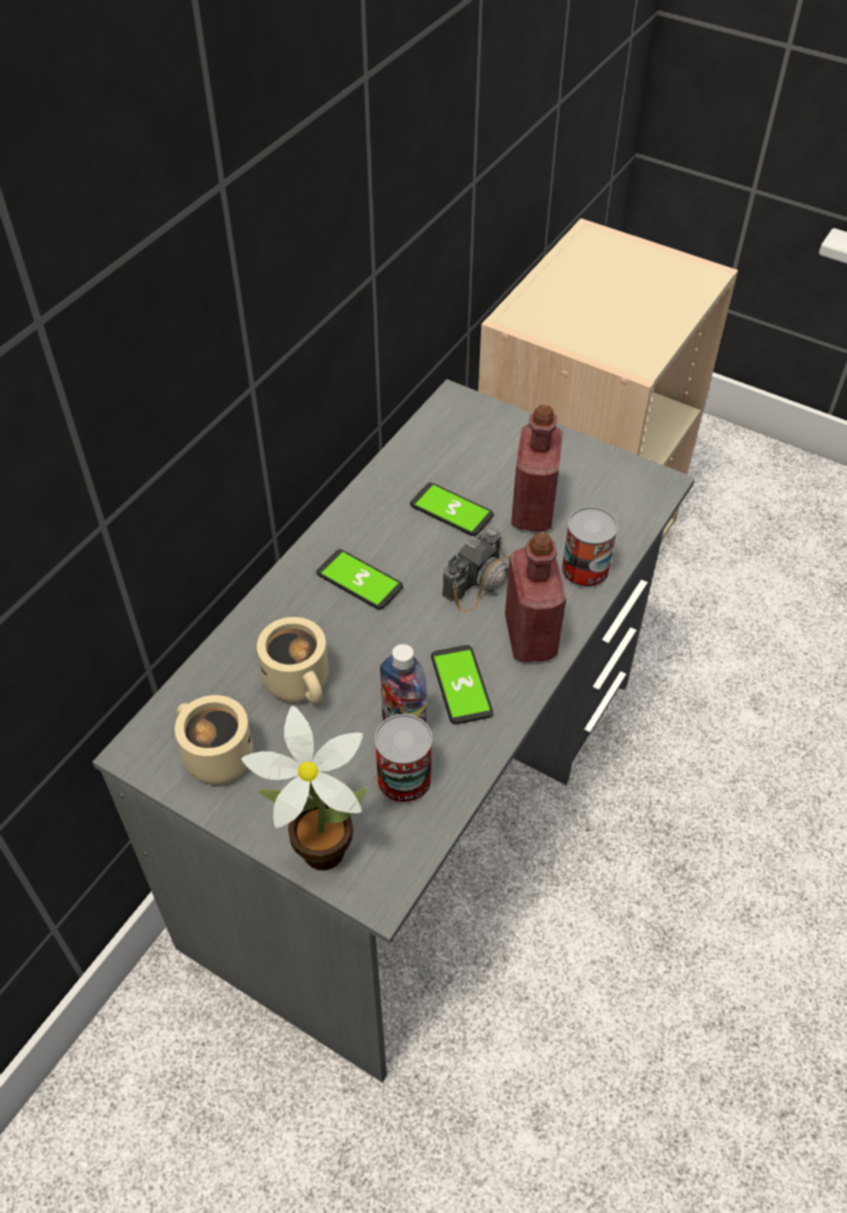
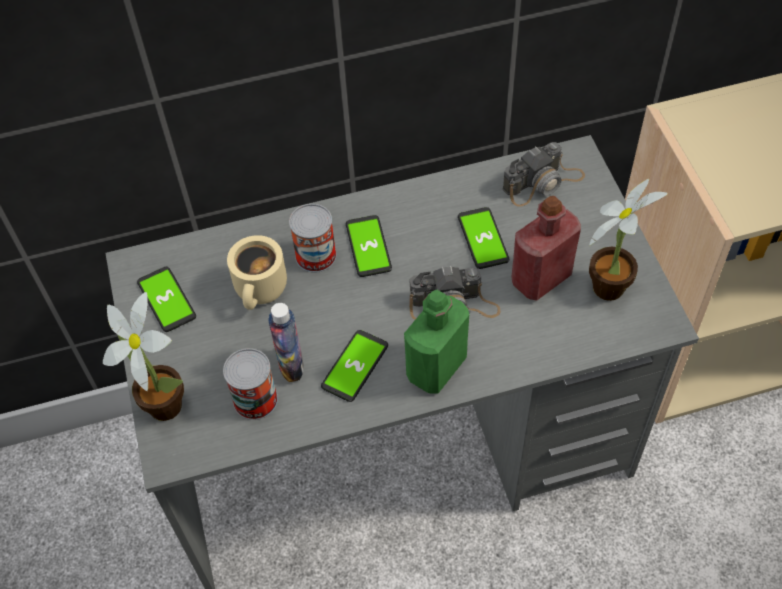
camera: 45 degrees right, 5 degrees up
beige mug [175,695,253,785] -> phone [137,267,196,332]
red bottle [505,533,566,662] -> green bottle [404,290,469,394]
can [561,507,618,588] -> can moved to [289,204,336,273]
none -> camera [502,142,585,207]
none -> potted plant [589,179,668,301]

